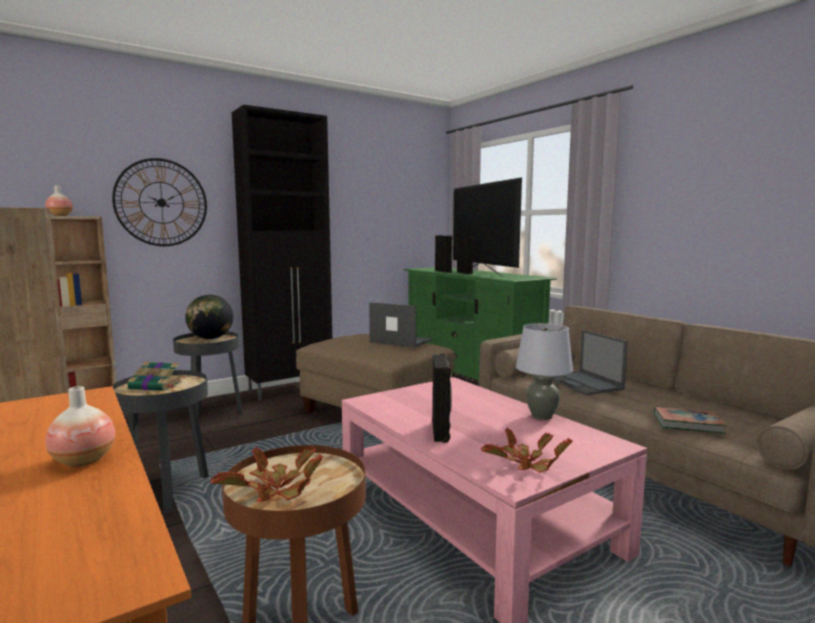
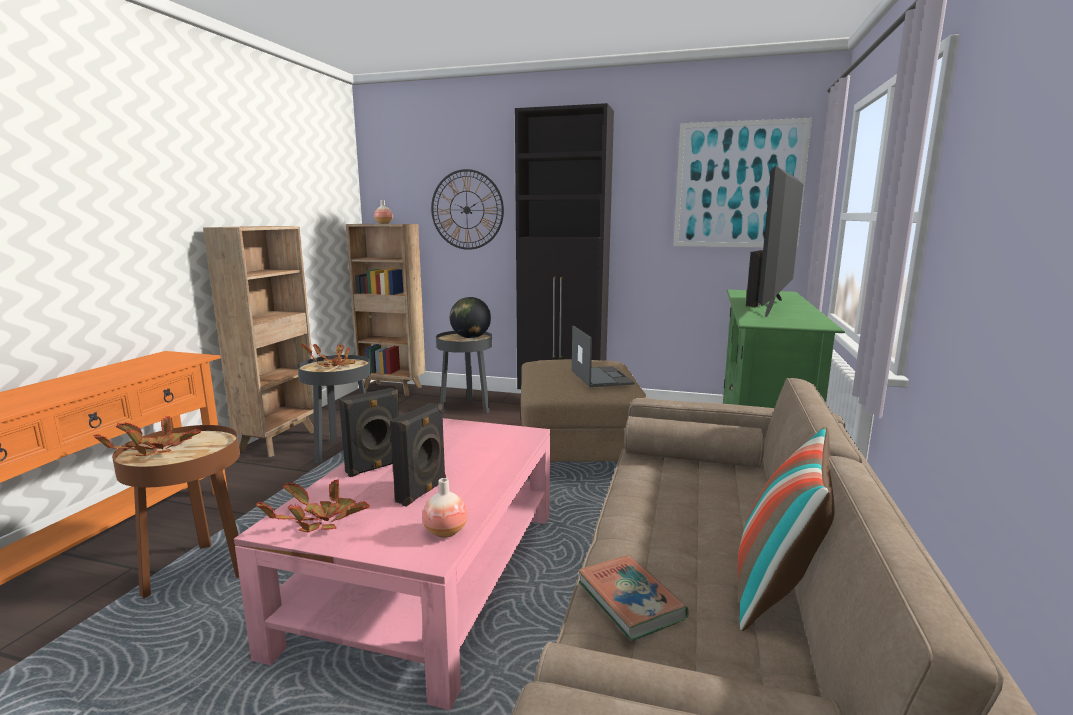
camera: 50 degrees right, 5 degrees up
vase [45,386,115,467] -> vase moved to [422,478,467,538]
book [128,362,182,391] -> potted plant [301,344,356,367]
black speaker [435,235,453,273] -> black speaker moved to [390,403,446,507]
grey table lamp [516,323,573,420] -> none
laptop [553,330,628,396] -> none
none -> picture [673,118,812,248]
none -> pillow [738,426,835,631]

